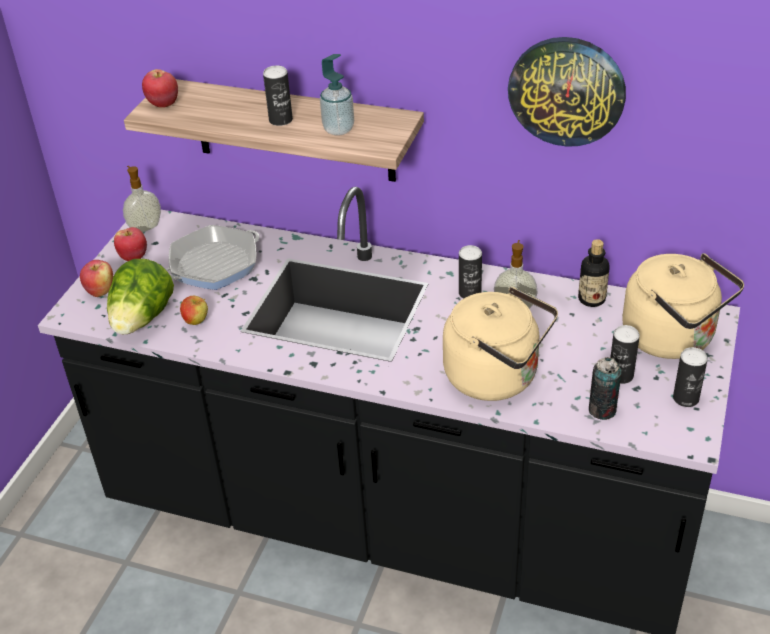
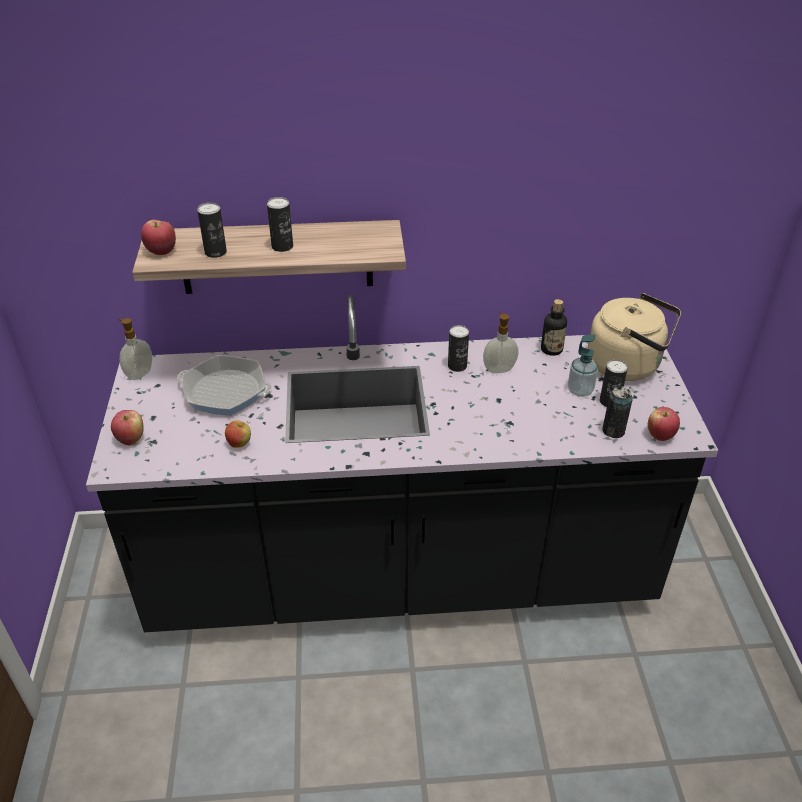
camera: 25 degrees left, 0 degrees up
lettuce [107,259,174,334] -> none
apple [114,227,147,261] -> apple moved to [648,407,680,441]
frying pan [166,225,260,290] -> frying pan turned 105 degrees counterclockwise [177,355,271,416]
soap dispenser [320,54,354,136] -> soap dispenser moved to [568,335,598,397]
beige kettle [443,287,558,401] -> none
wall clock [508,37,626,147] -> none
can [673,347,708,407] -> can moved to [197,202,227,258]

